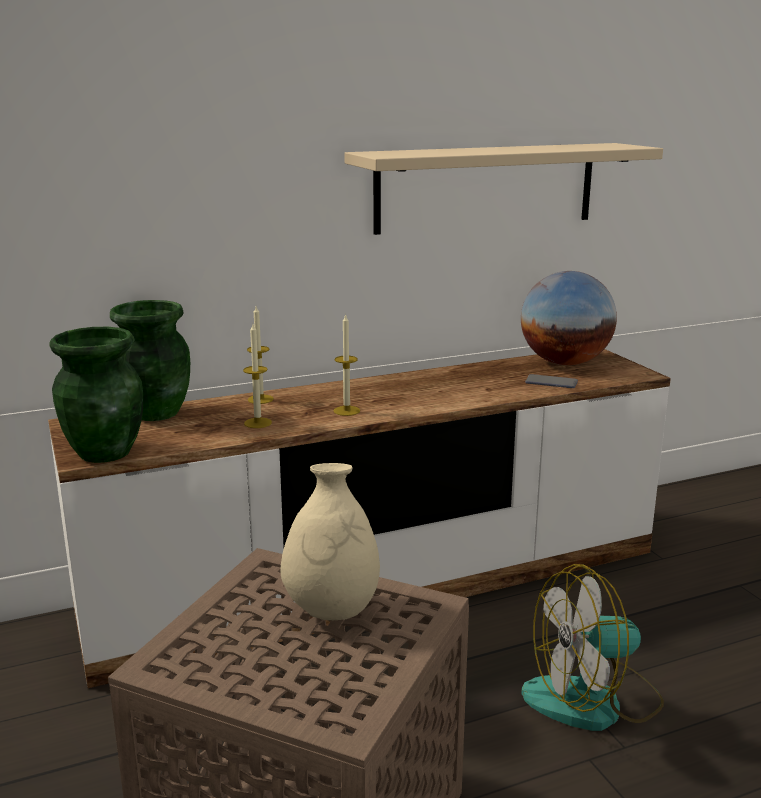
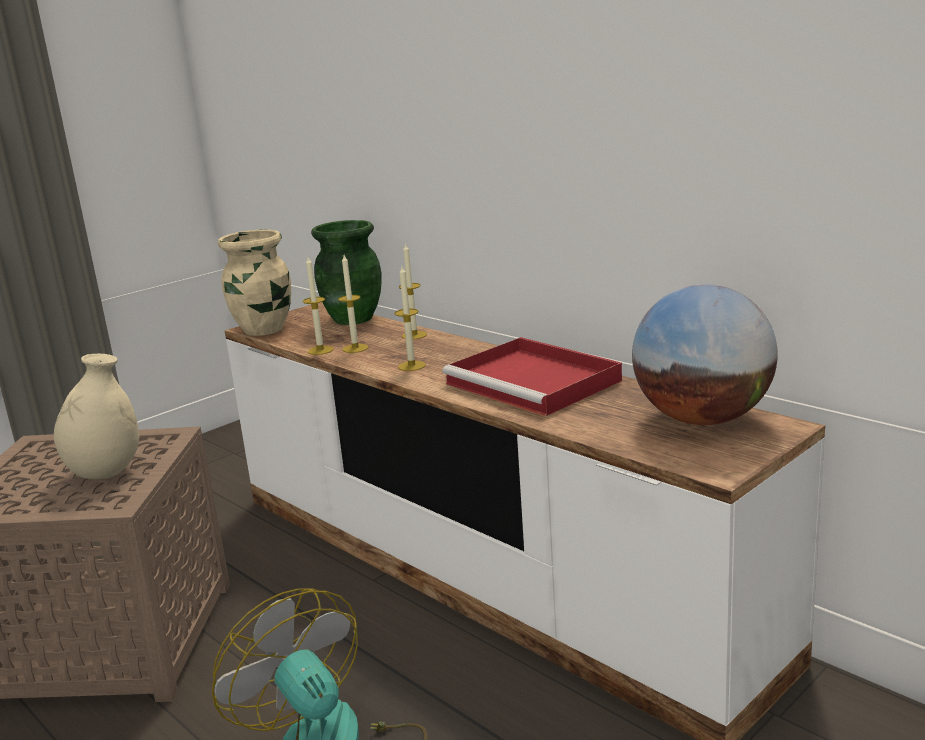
camera: 70 degrees right, 0 degrees up
green vase [50,327,143,463] -> beige vase [217,230,291,336]
beige shelf [344,143,663,235] -> none
phone [525,374,578,388] -> none
none -> candle [303,257,334,355]
none -> red tray [442,337,622,416]

